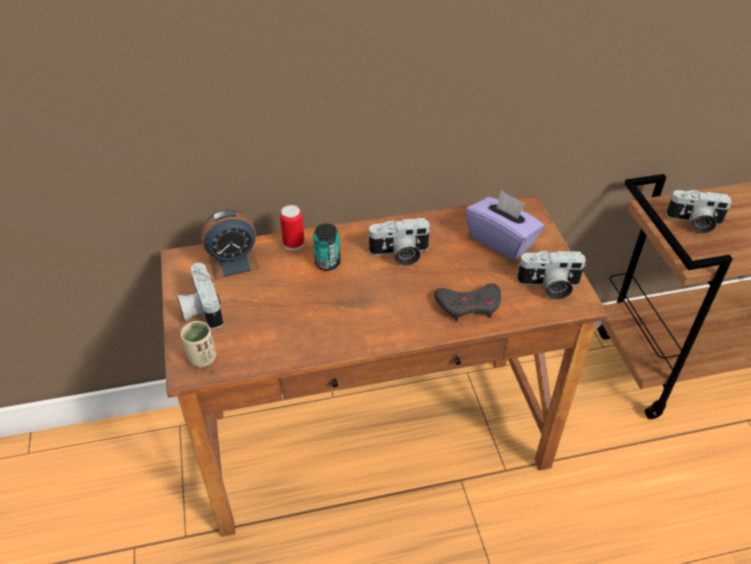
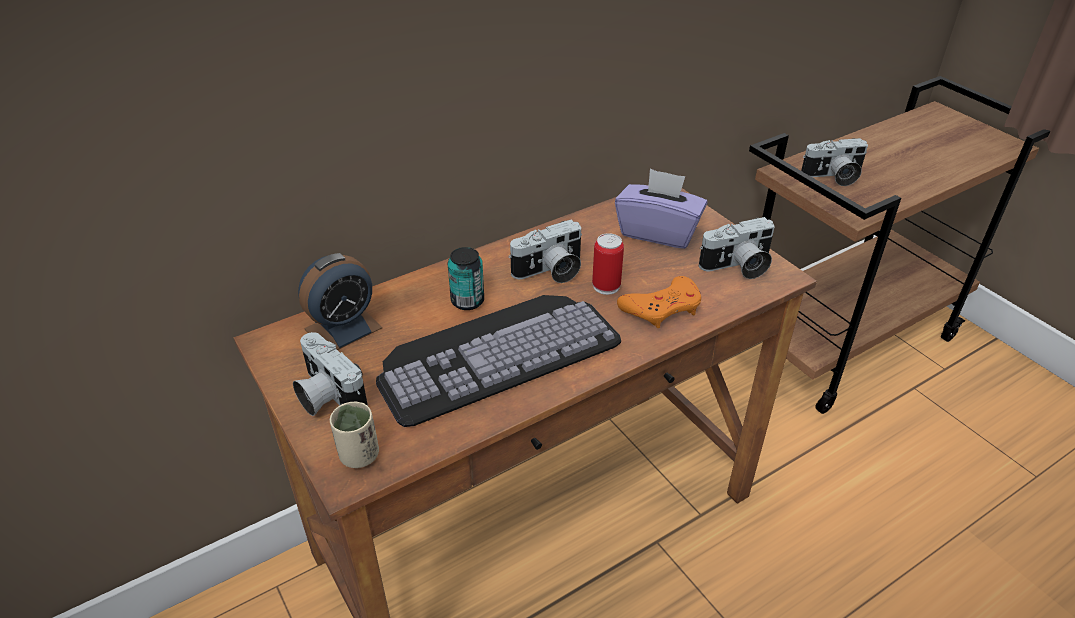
camera: 20 degrees left, 5 degrees down
can [280,205,305,250] -> can moved to [592,233,624,295]
grey game controller [434,283,501,321] -> orange game controller [617,276,701,328]
none -> keyboard [376,295,621,427]

